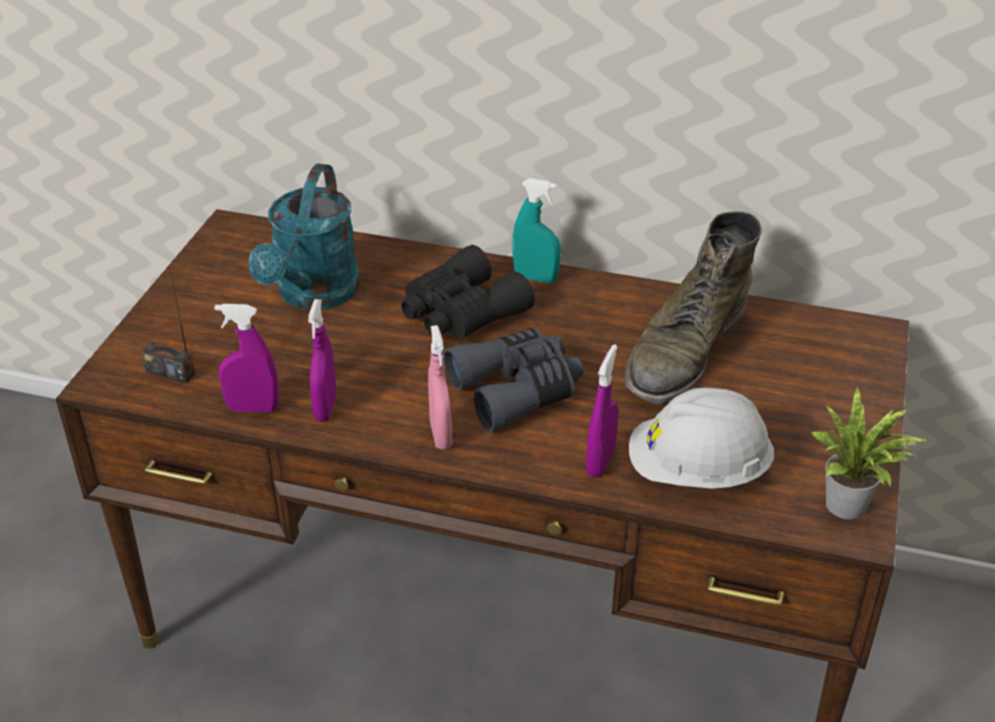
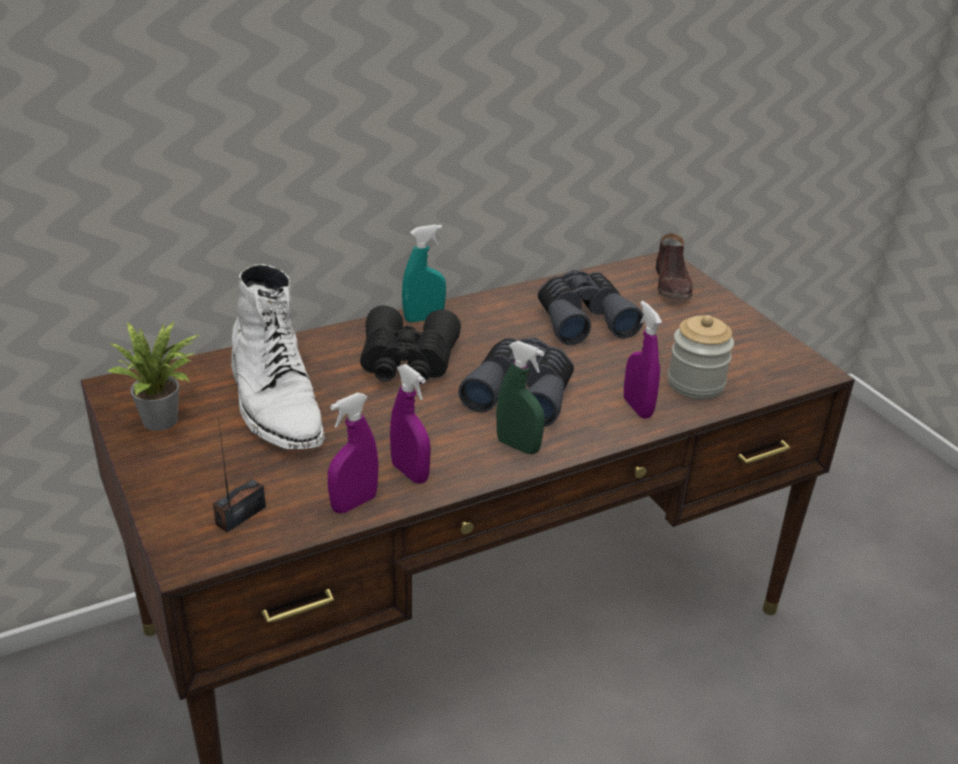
camera: 45 degrees left, 5 degrees down
radio [142,269,195,383] -> radio turned 150 degrees clockwise [213,417,266,533]
turquoise watering can [248,163,360,310] -> white boot [231,264,325,449]
pink spray bottle [428,325,452,449] -> green spray bottle [496,341,545,454]
green boot [625,211,762,404] -> grey binoculars [538,270,644,345]
white hard hat [629,387,775,489] -> jar [668,315,734,399]
potted plant [811,388,928,519] -> potted plant moved to [108,321,202,431]
none -> brown shoe [656,233,693,299]

